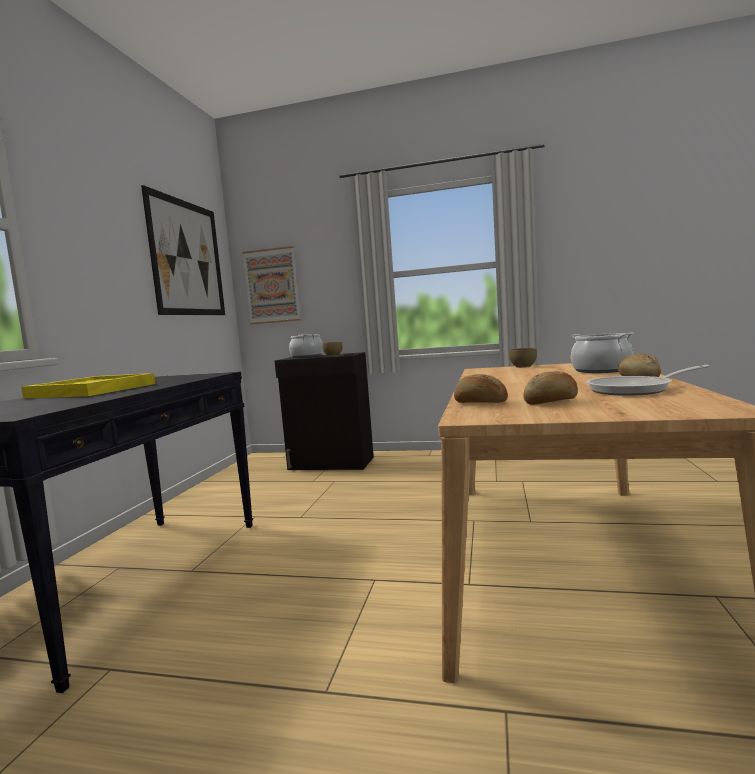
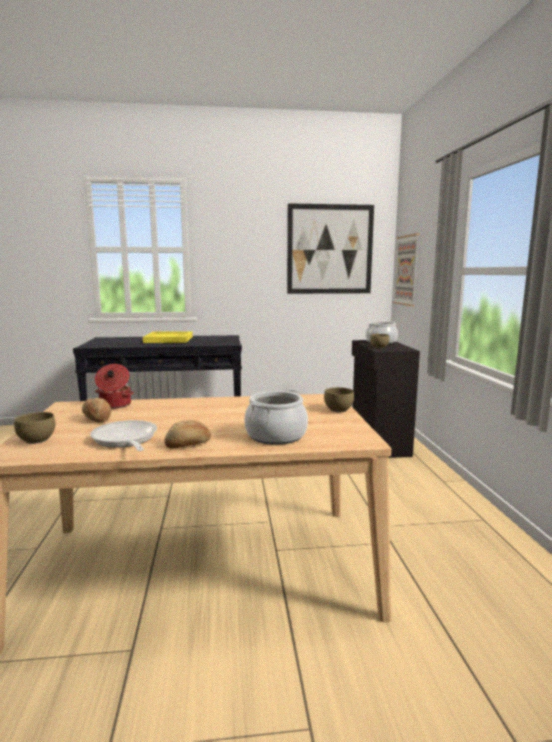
camera: 70 degrees right, 5 degrees up
bread [454,374,508,403] -> cooking pot [95,364,134,409]
none -> brown bowl [14,412,55,444]

